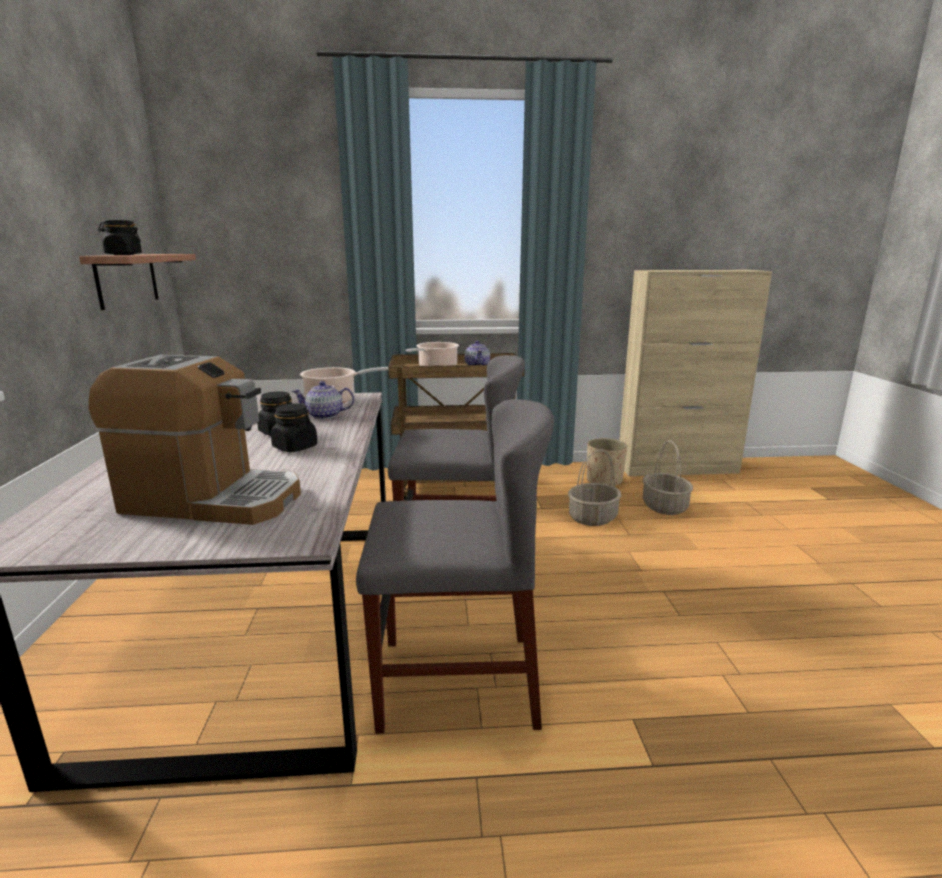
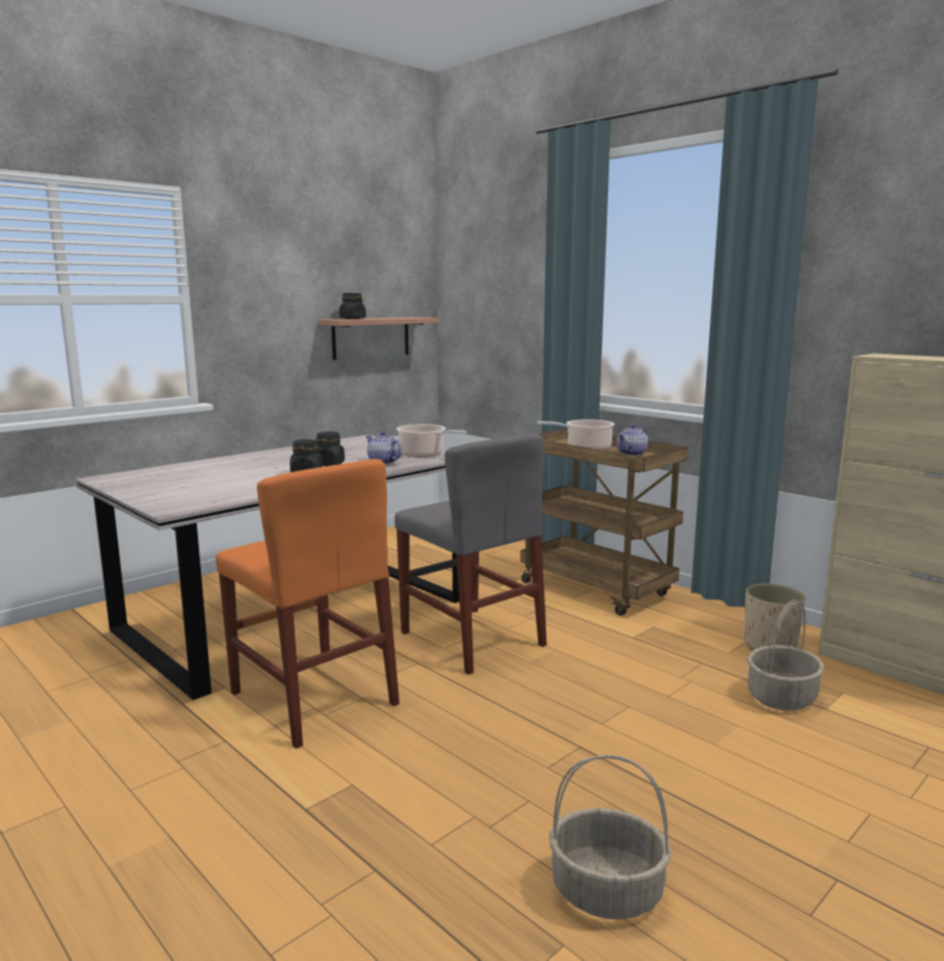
camera: 50 degrees right, 5 degrees down
coffee machine [89,355,301,525] -> none
grey chair [356,399,554,734] -> orange chair [216,459,399,749]
basket [568,449,621,526] -> basket moved to [549,755,671,920]

